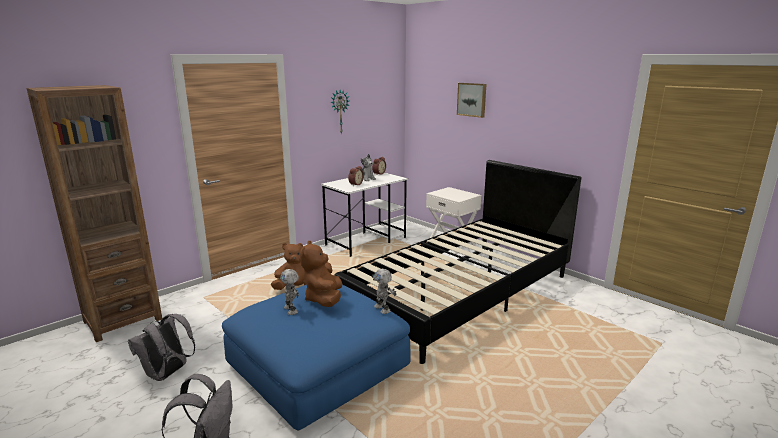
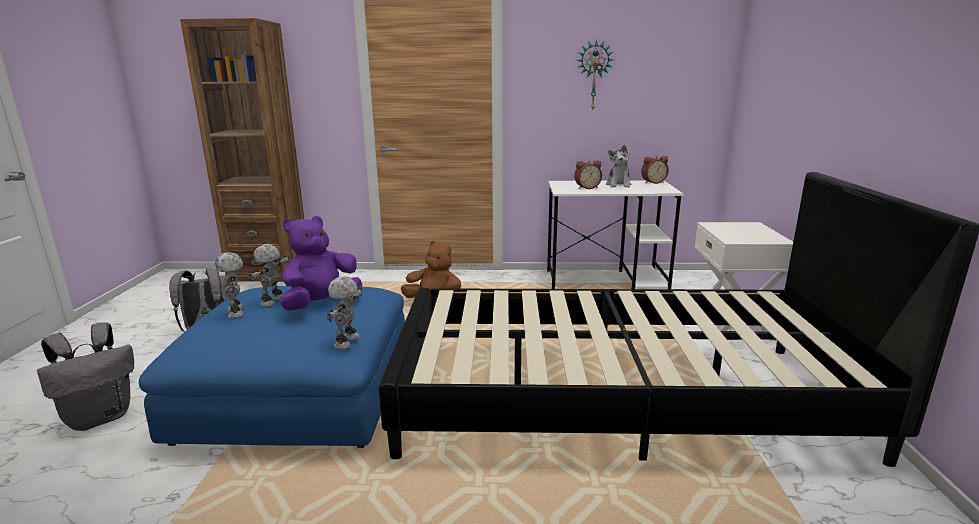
camera: 45 degrees right, 0 degrees up
brown plush toy [300,241,342,307] -> purple plush toy [280,216,362,311]
picture [457,83,487,118] -> none
none -> toy robot [215,252,244,318]

